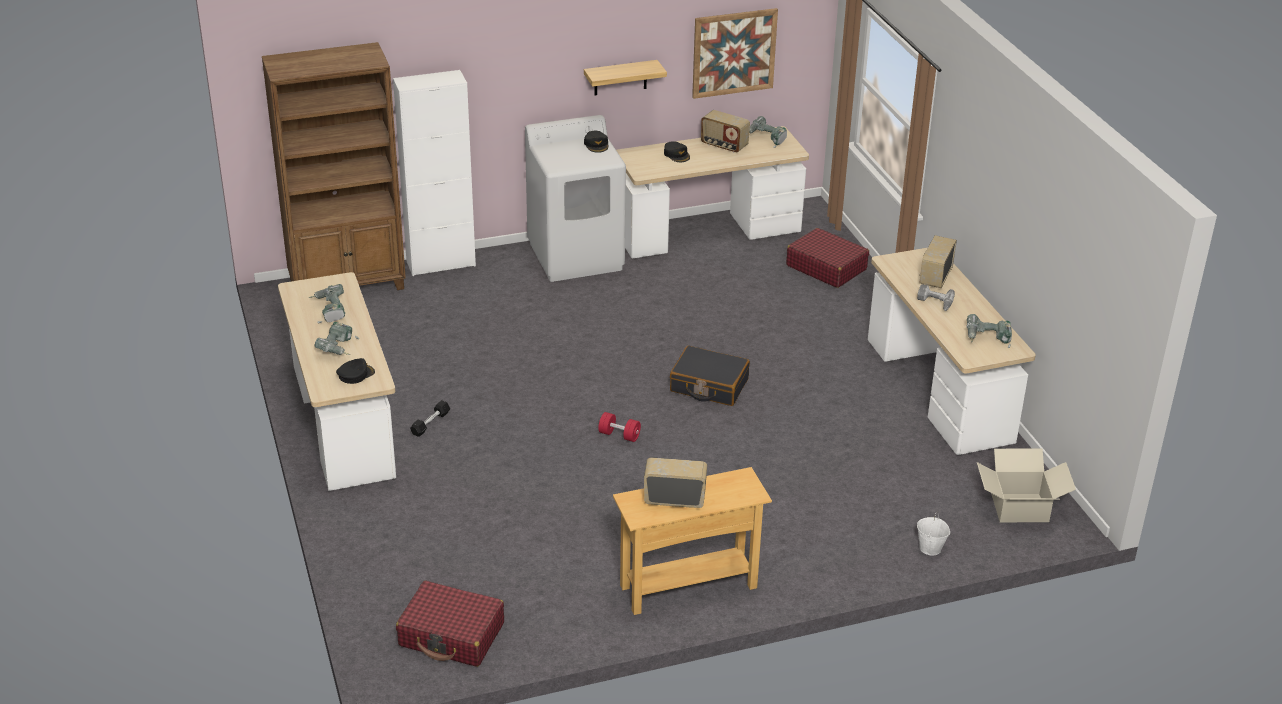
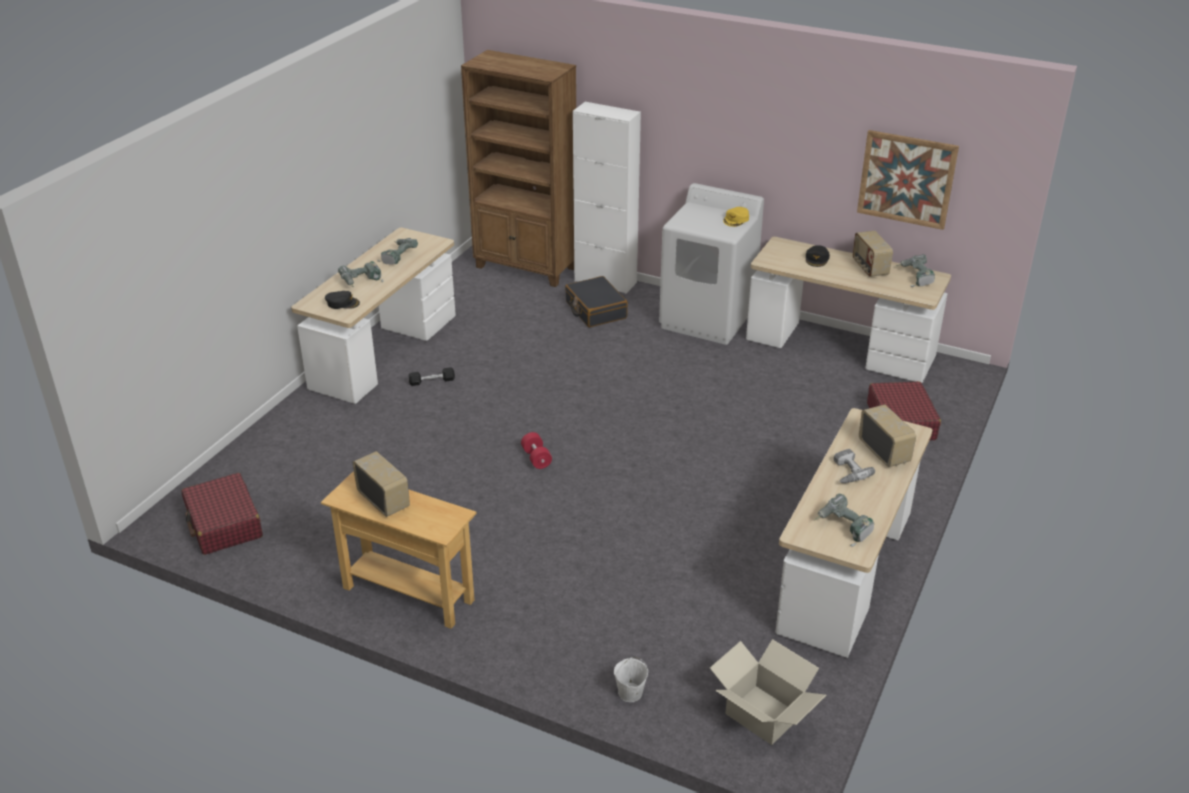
camera: 45 degrees right, 0 degrees up
shelf [584,60,667,96] -> none
black cap [584,131,608,153] -> yellow cap [723,207,749,227]
black suitcase [670,346,750,406] -> black suitcase moved to [565,276,628,327]
radio [919,235,957,288] -> radio turned 90 degrees clockwise [859,405,916,467]

